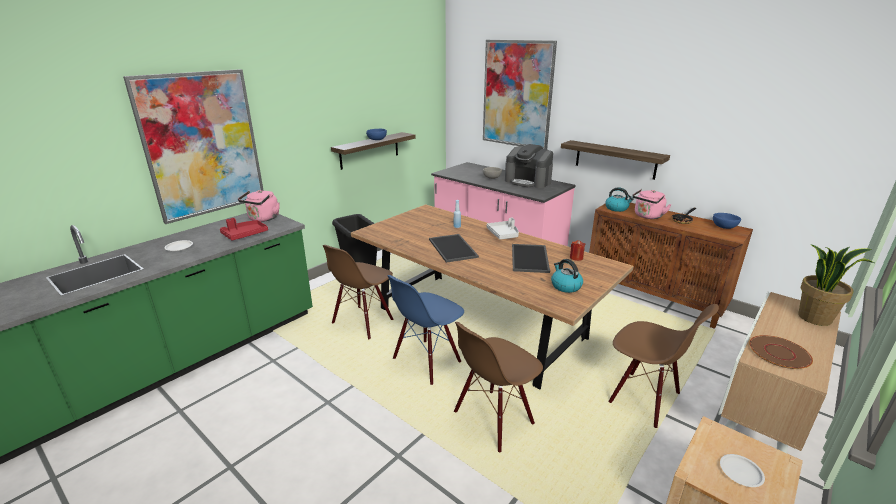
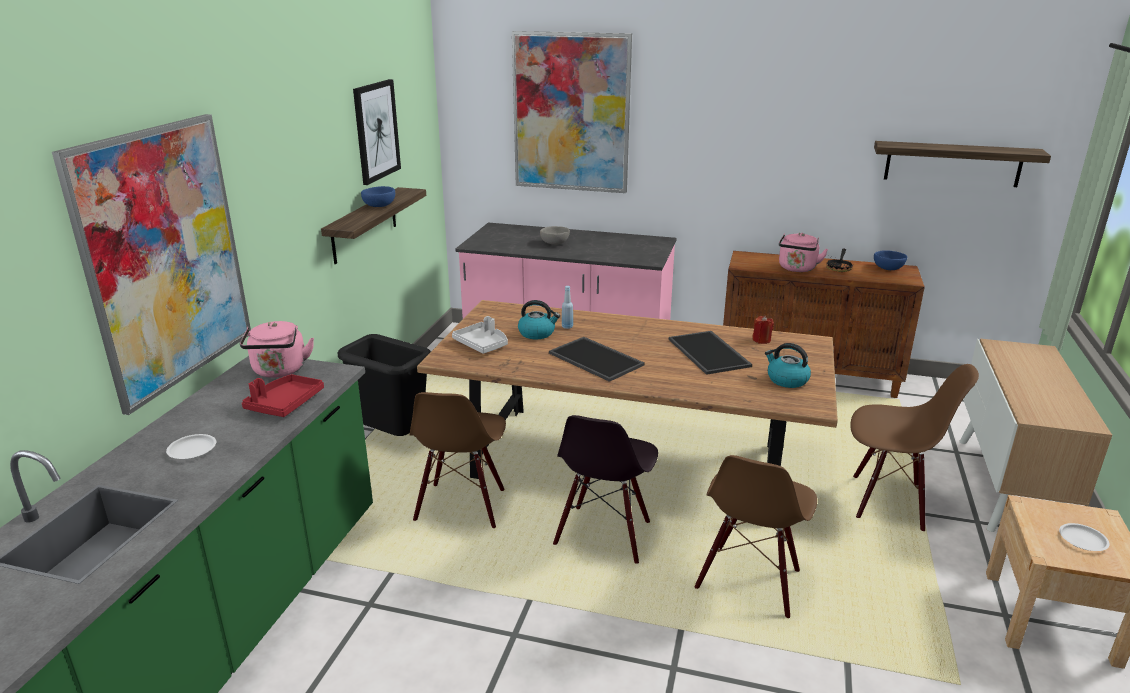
camera: 25 degrees left, 0 degrees up
blue chair [387,275,464,385] -> black chair [553,415,658,564]
grey tray [486,217,519,239] -> grey tray moved to [452,316,508,354]
coffee machine [505,144,553,188] -> none
shelf [561,140,670,180] -> shelf moved to [874,141,1051,187]
kettle [605,187,634,212] -> kettle moved to [518,300,560,339]
brown plate [749,335,813,369] -> none
potted plant [798,244,874,326] -> none
none -> picture [353,79,401,185]

